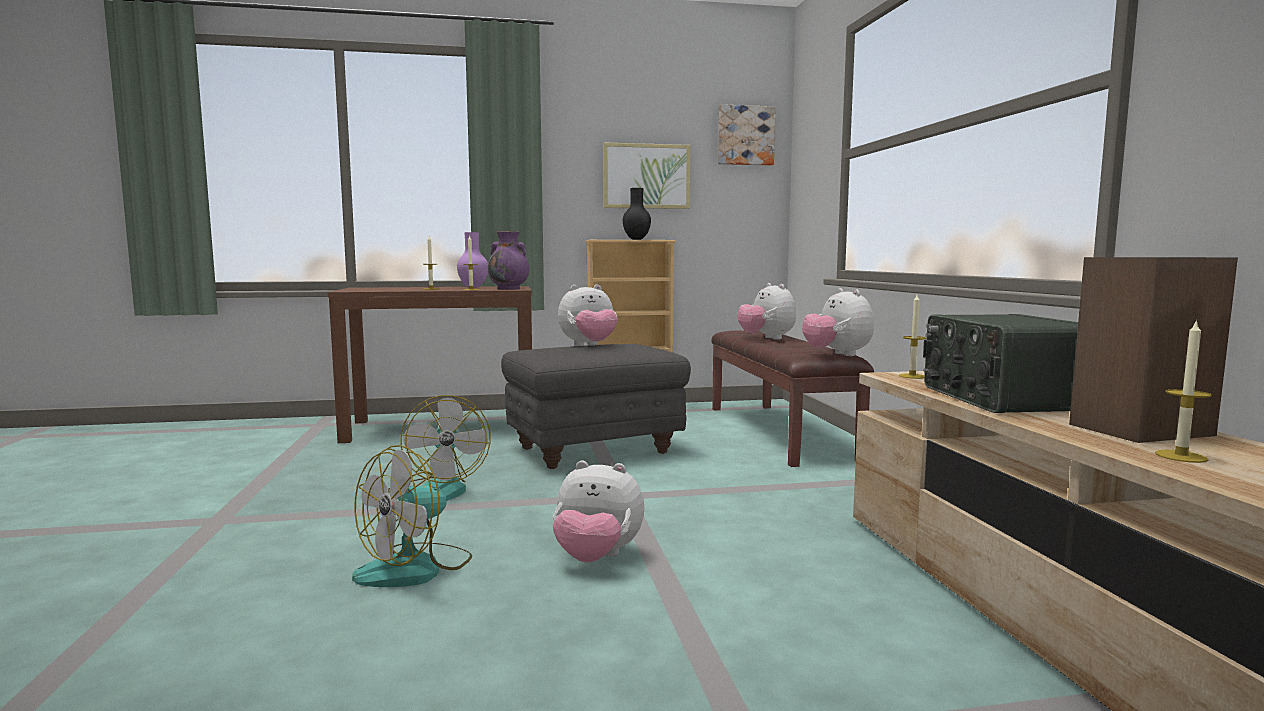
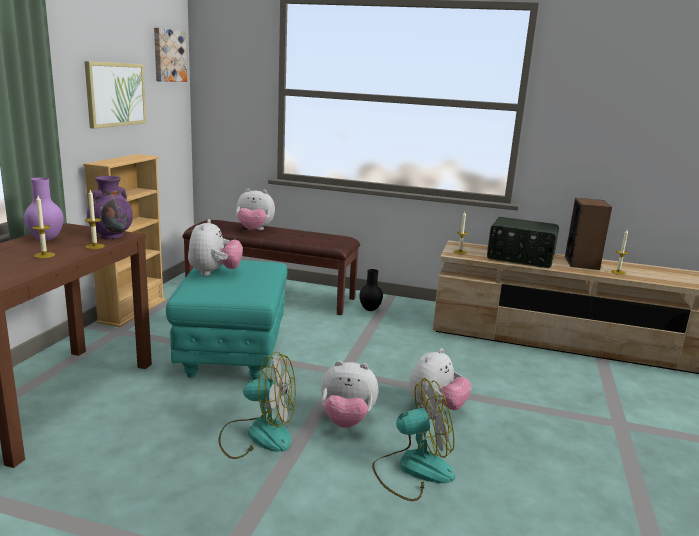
camera: 65 degrees left, 10 degrees up
fan [352,445,472,587] -> fan turned 75 degrees counterclockwise [372,378,455,501]
grey ottoman [501,344,691,469] -> turquoise ottoman [166,260,287,380]
black vase [623,188,651,240] -> black vase moved to [359,269,383,311]
plush toy [802,288,874,356] -> plush toy moved to [321,361,378,428]

